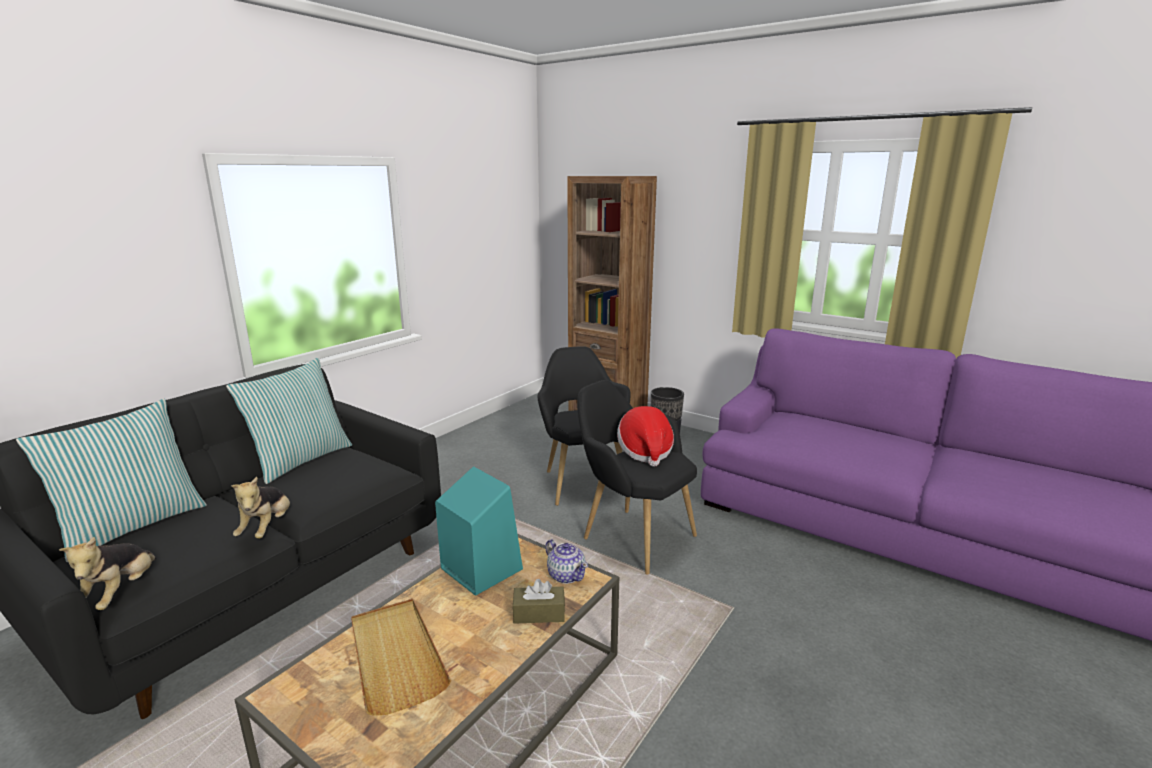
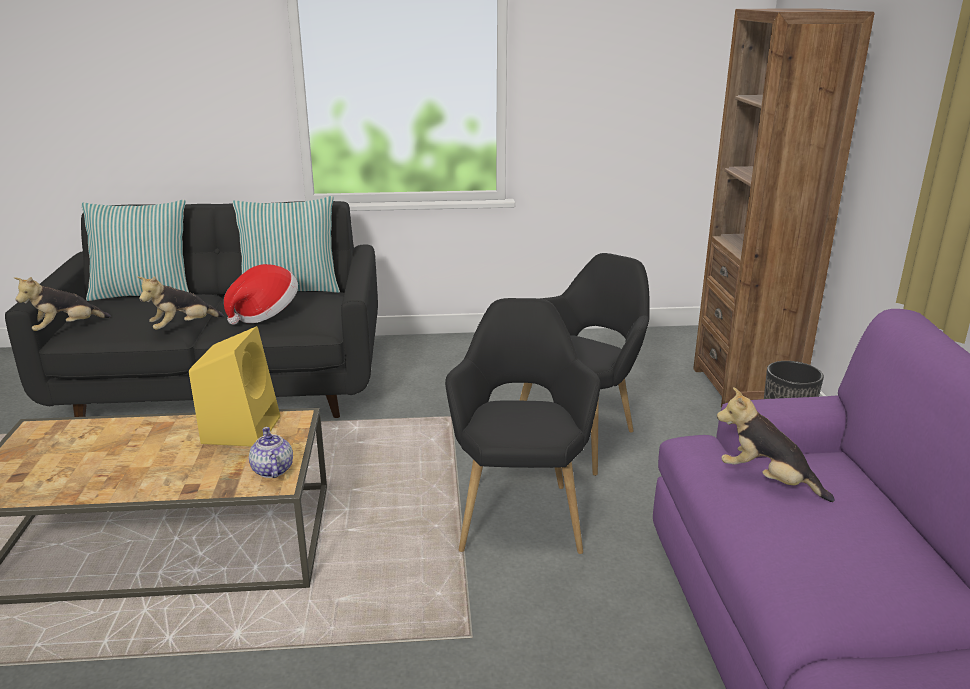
camera: 50 degrees right, 5 degrees up
beige tray [351,599,451,716] -> none
turquoise speaker [435,466,523,596] -> yellow speaker [189,326,280,447]
brown tissue box [512,579,565,624] -> none
teapot [545,539,588,584] -> teapot turned 150 degrees clockwise [249,427,293,478]
hat [617,406,674,467] -> hat moved to [224,264,298,325]
none -> plush toy [717,387,835,502]

